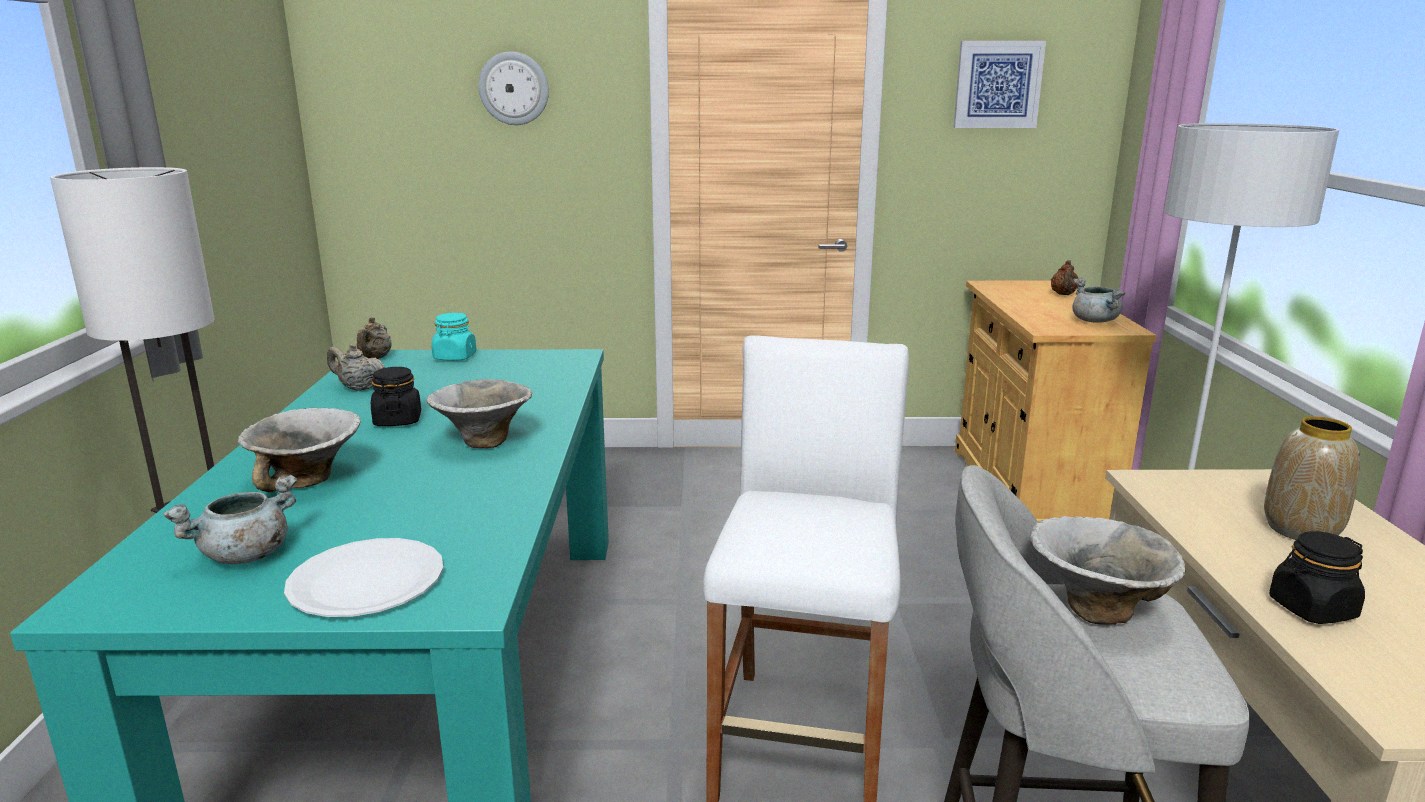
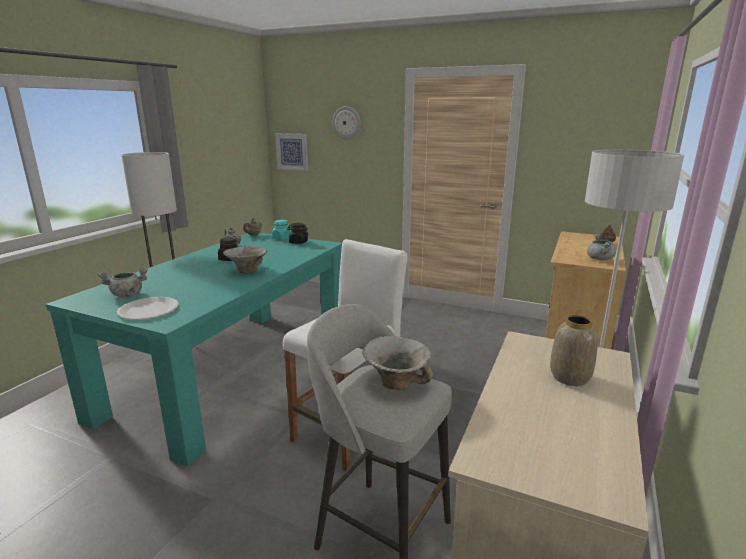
camera: 25 degrees right, 0 degrees up
bowl [238,408,361,492] -> none
picture [953,41,1046,128] -> picture moved to [275,133,308,171]
black jar [1269,531,1365,624] -> black jar moved to [287,223,309,244]

